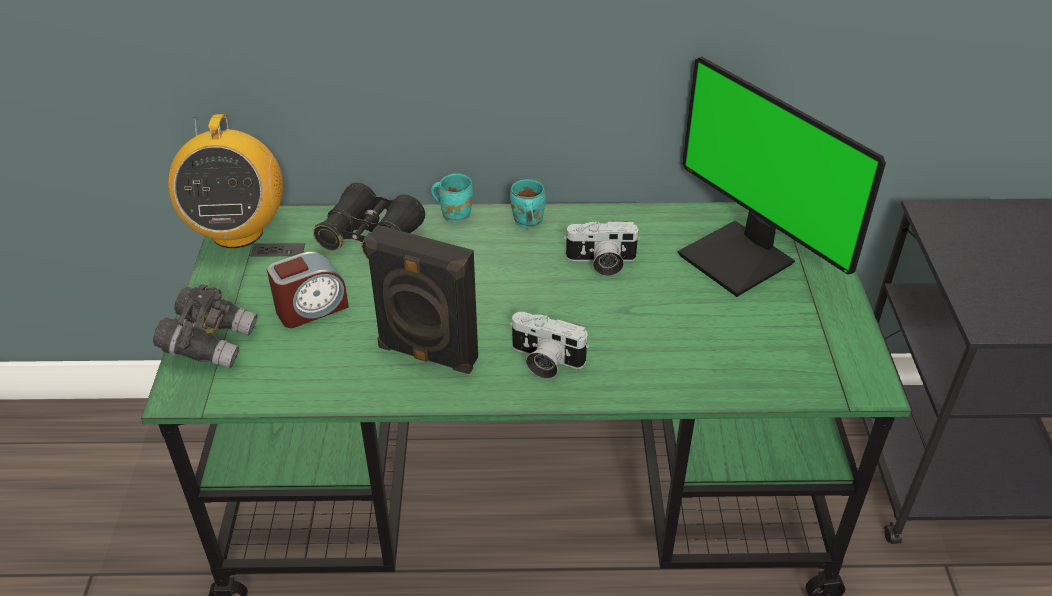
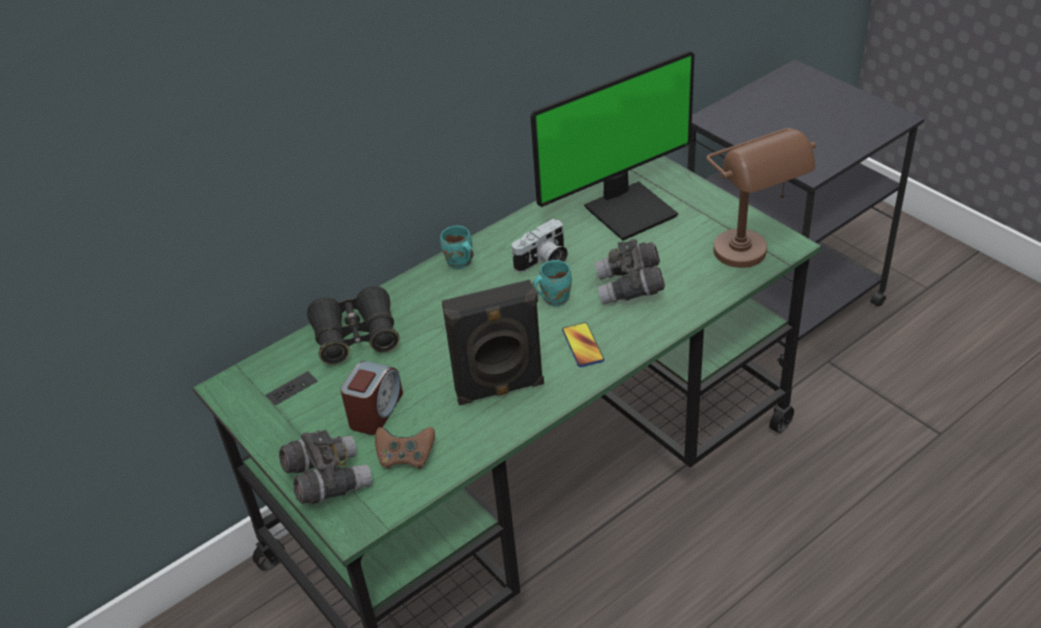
camera: 35 degrees left, 0 degrees up
radio [168,114,283,248] -> none
turquoise mug [431,173,473,223] -> turquoise mug moved to [533,260,572,306]
camera [510,312,589,379] -> phone [562,322,604,367]
monitor [678,57,886,297] -> monitor turned 45 degrees counterclockwise [530,51,695,241]
none -> brown game controller [375,427,435,469]
none -> grey binoculars [595,239,665,305]
none -> brown table lamp [706,128,816,268]

